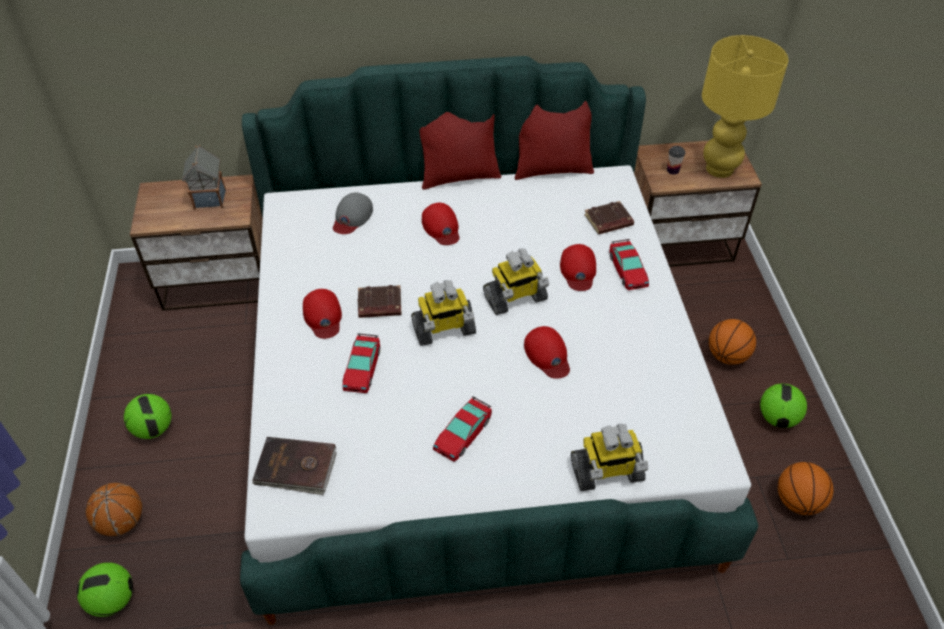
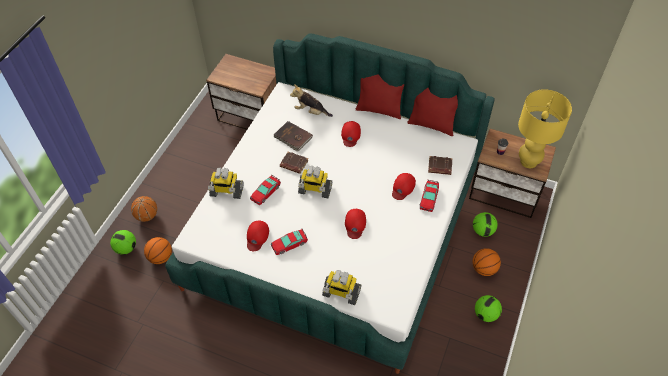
camera: 30 degrees right, 5 degrees up
football [124,394,171,439] -> football moved to [473,212,498,237]
toy house [182,145,226,210] -> none
brown book [252,437,337,495] -> brown book moved to [274,121,313,152]
red cap [303,289,342,339] -> red cap moved to [247,221,269,251]
grey cap [333,193,373,234] -> plush toy [290,84,333,117]
toy robot [483,249,549,315] -> toy robot moved to [208,168,244,199]
basketball [778,462,833,515] -> basketball moved to [144,237,172,264]

